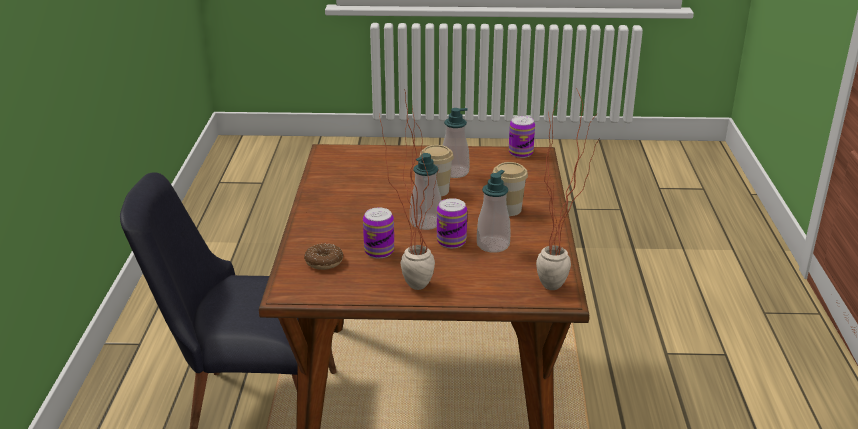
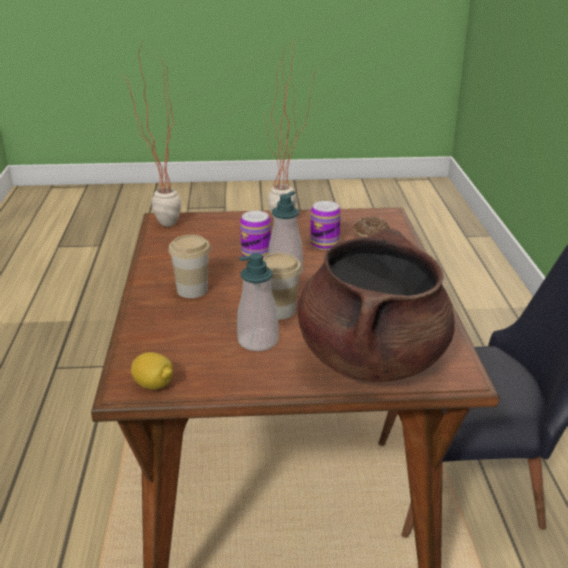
camera: 175 degrees right, 0 degrees up
soap dispenser [477,170,511,253] -> none
can [509,116,535,158] -> lemon [131,352,173,390]
none -> brown cooking pot [298,228,455,382]

